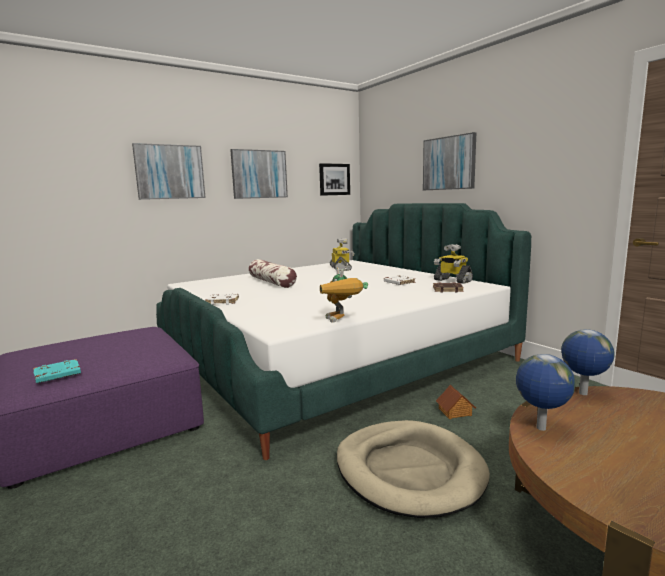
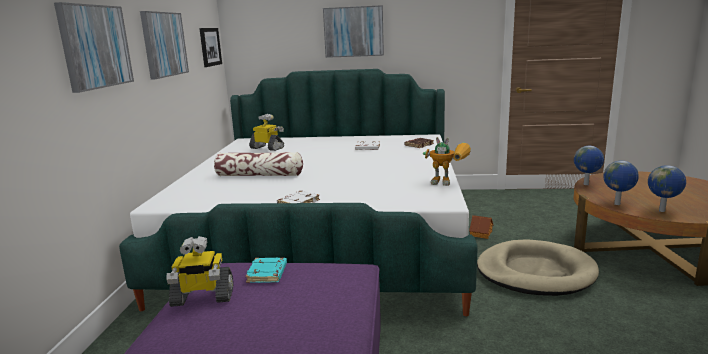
camera: 50 degrees left, 5 degrees up
turquoise book [33,359,81,383] -> turquoise book moved to [245,258,287,283]
toy robot [434,244,473,284] -> toy robot moved to [166,236,233,307]
none -> globe [648,165,686,212]

